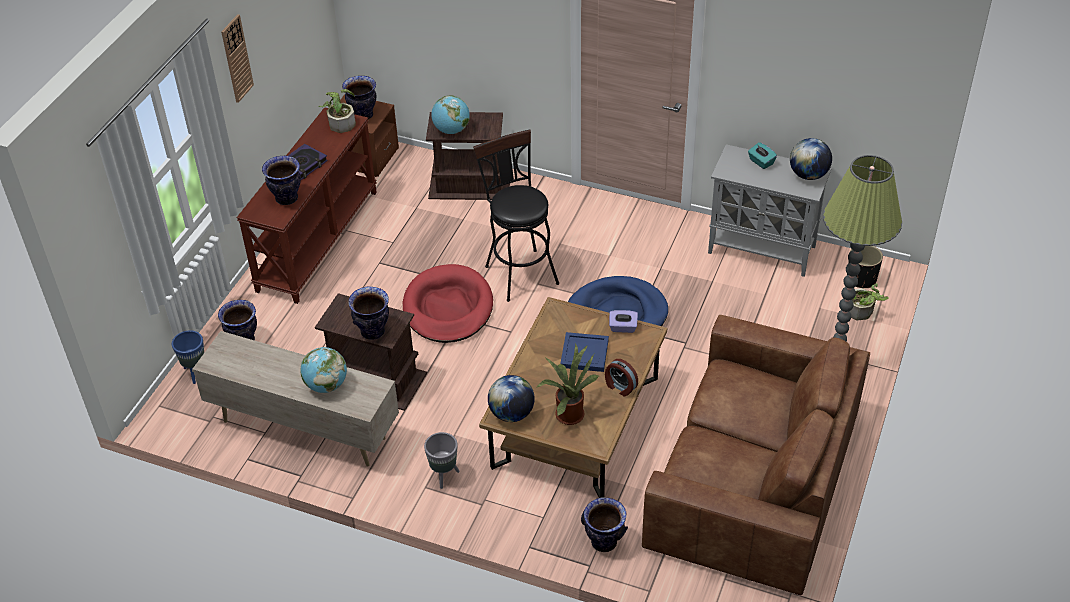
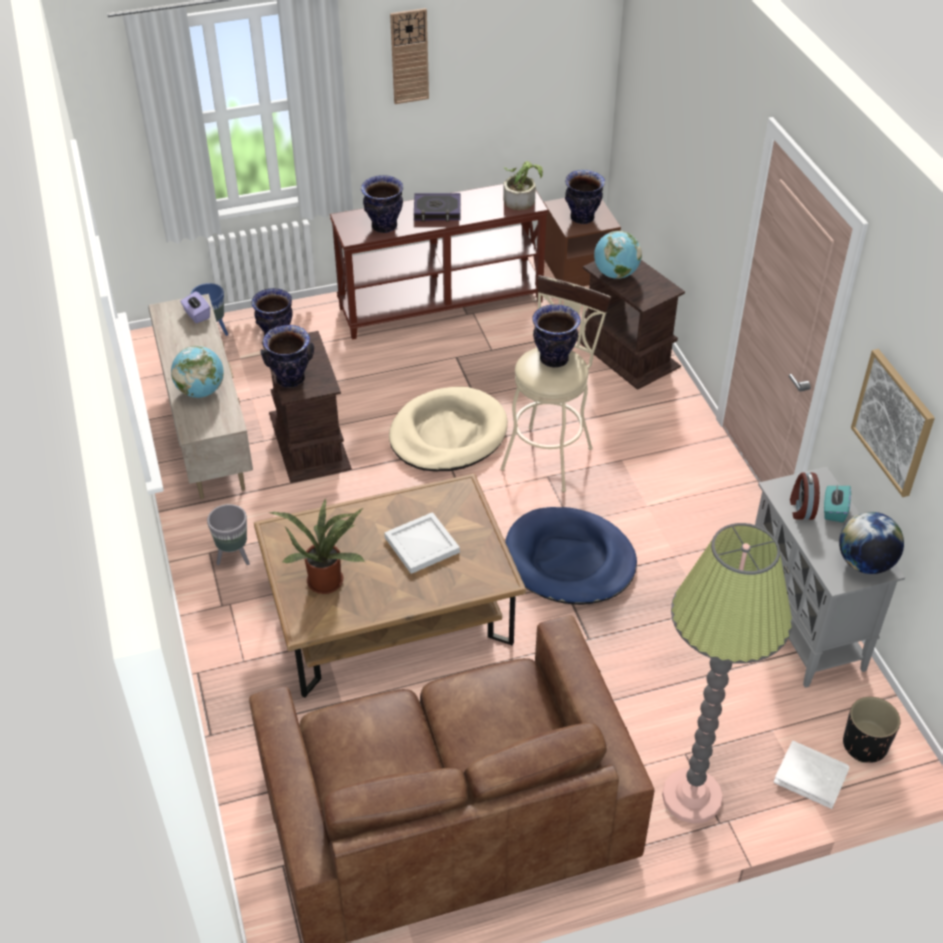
camera: 50 degrees right, 0 degrees up
red dog bed [403,264,493,343] -> beige dog bed [389,387,508,471]
black stool [473,129,559,302] -> beige stool [500,275,611,492]
globe [488,375,535,422] -> none
blue tray [560,332,609,372] -> white tray [384,512,460,574]
vase [581,498,628,552] -> vase moved to [532,305,581,367]
alarm clock [605,359,638,397] -> alarm clock moved to [790,472,820,520]
purple tissue box [609,310,638,333] -> purple tissue box moved to [180,291,210,323]
potted plant [849,283,889,320] -> white book [774,741,849,809]
none -> picture [851,349,935,497]

